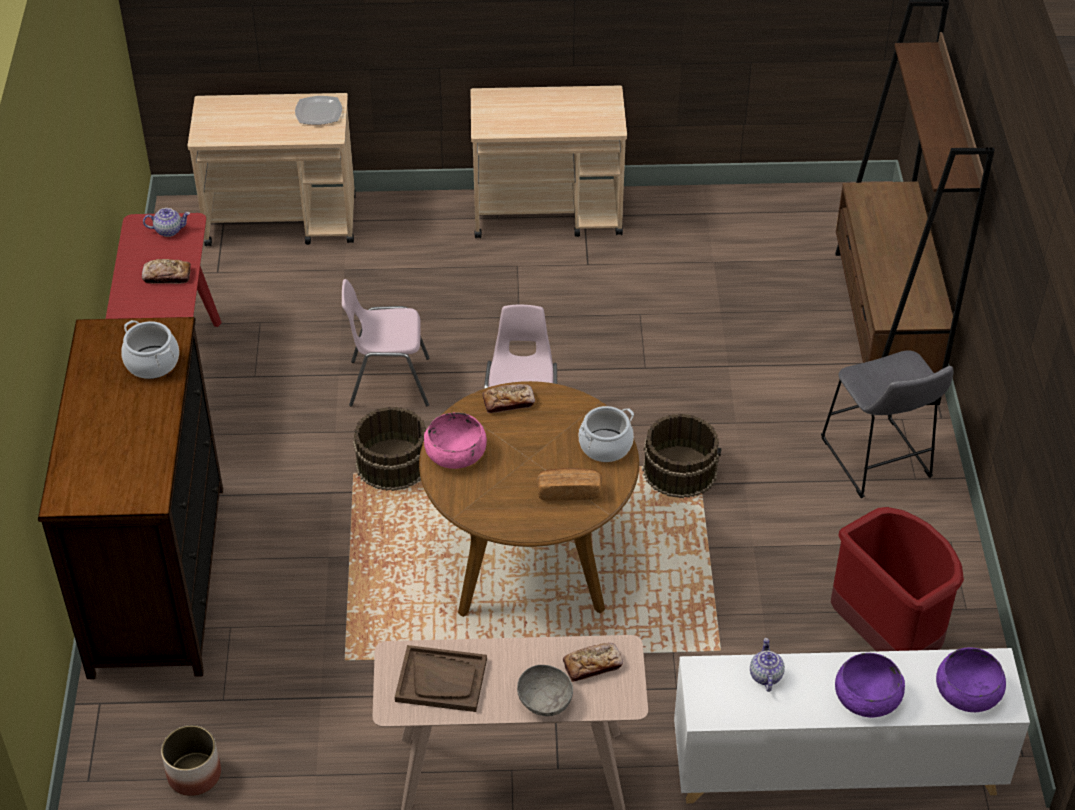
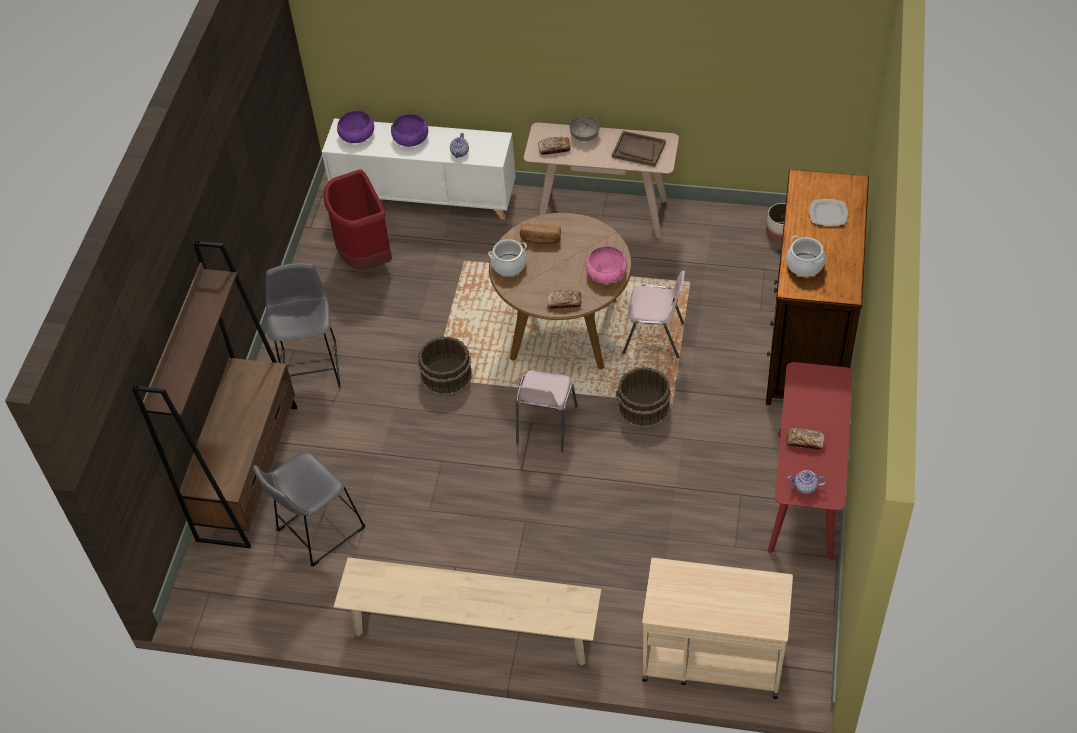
camera: 165 degrees left, 5 degrees up
plate [295,96,342,125] -> plate moved to [809,199,848,226]
pink chair [342,279,430,406] -> pink chair moved to [622,271,685,358]
beige cart [471,86,627,238] -> beige bench [334,557,601,666]
none -> grey stool [253,452,365,567]

